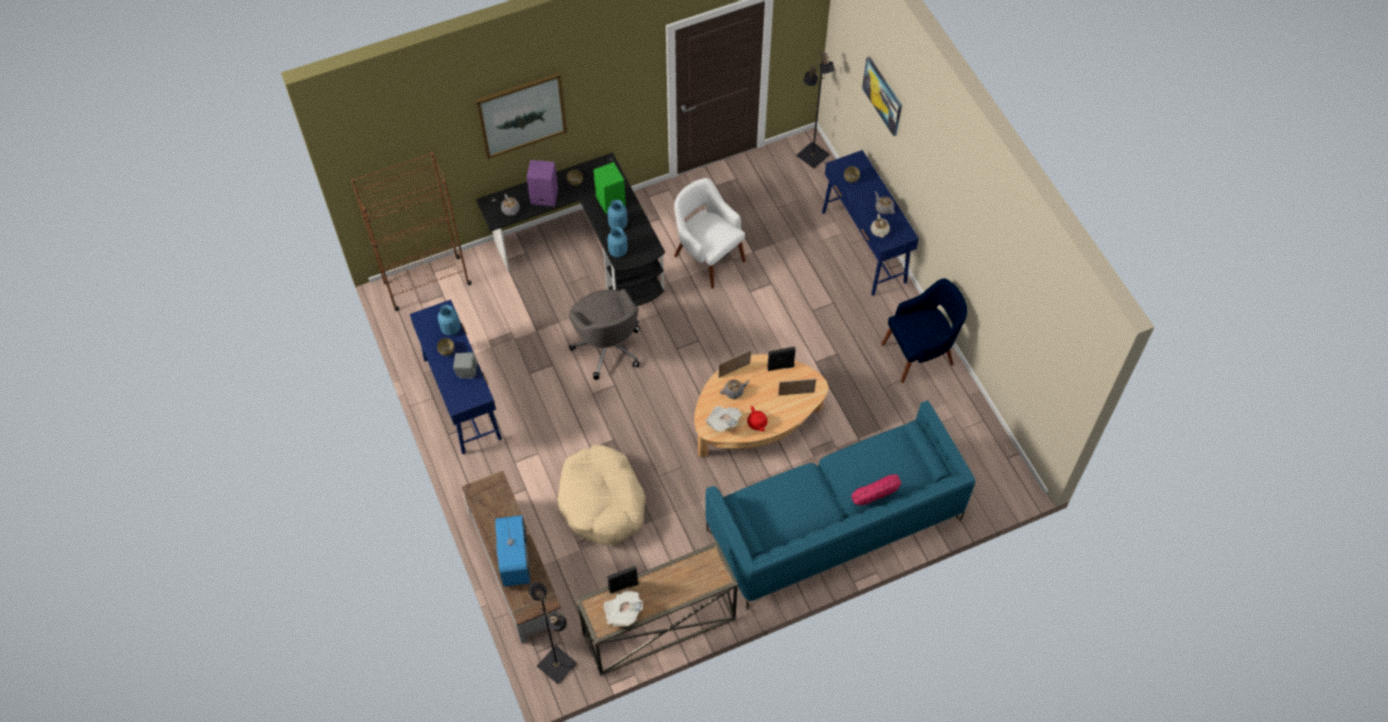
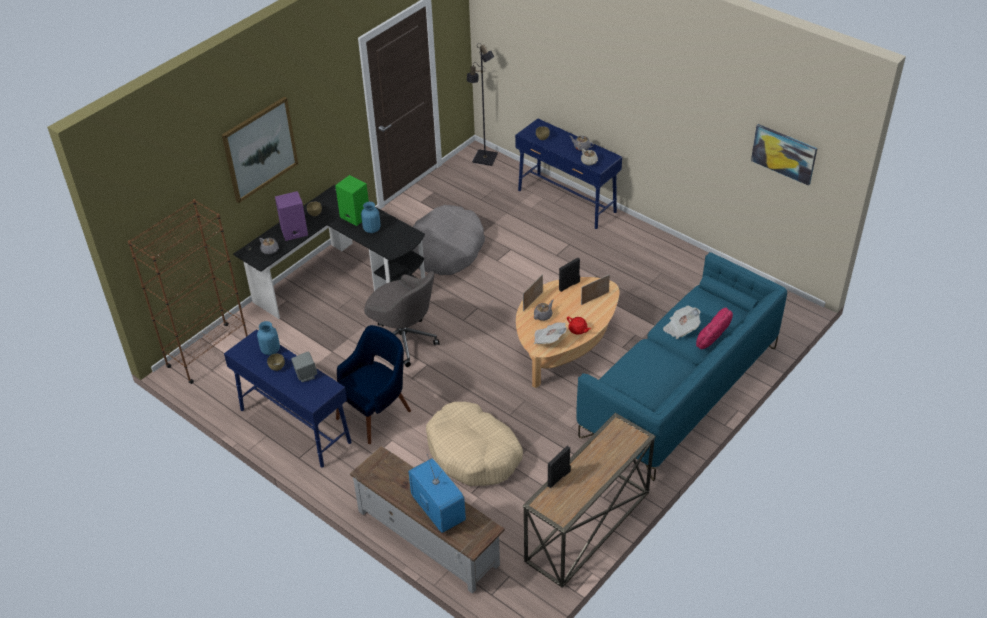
camera: 25 degrees left, 15 degrees down
black floor lamp [529,582,577,684] -> none
newspaper [603,590,643,626] -> newspaper moved to [663,306,701,339]
blue vase [608,227,628,257] -> none
white armchair [674,178,745,288] -> grey dog bed [412,205,485,275]
picture [862,57,902,136] -> picture moved to [751,124,817,186]
blue armchair [881,278,967,383] -> blue armchair moved to [336,325,411,444]

